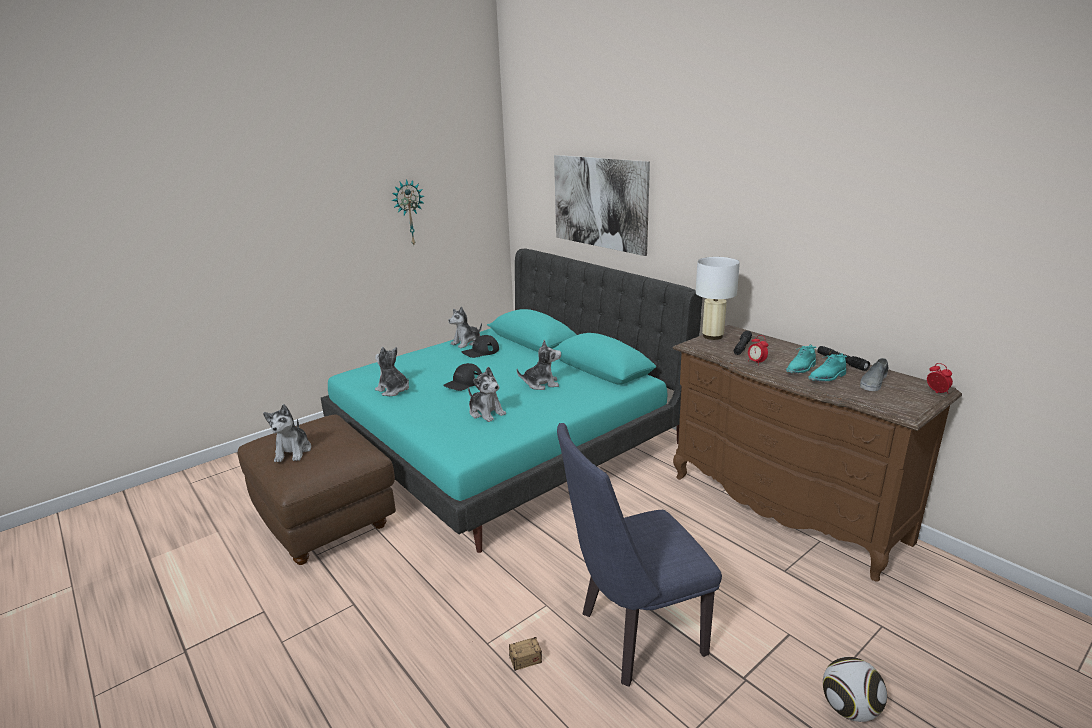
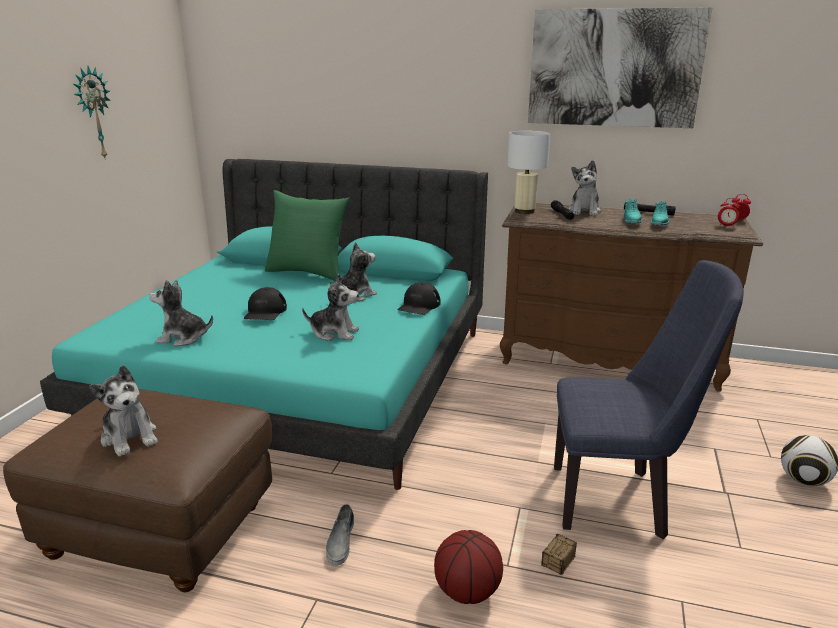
camera: 35 degrees left, 0 degrees up
plush toy [448,307,482,348] -> plush toy moved to [568,160,601,216]
black cap [462,335,499,358] -> black cap moved to [397,282,440,315]
picture [554,155,650,256] -> picture moved to [528,7,712,128]
blue chair [557,423,722,687] -> blue chair turned 120 degrees counterclockwise [554,260,744,539]
alarm clock [748,335,768,366] -> alarm clock moved to [718,198,740,228]
grey shoe [860,358,888,391] -> grey shoe moved to [326,504,354,566]
none -> green pillow [265,190,350,281]
none -> basketball [434,530,503,604]

